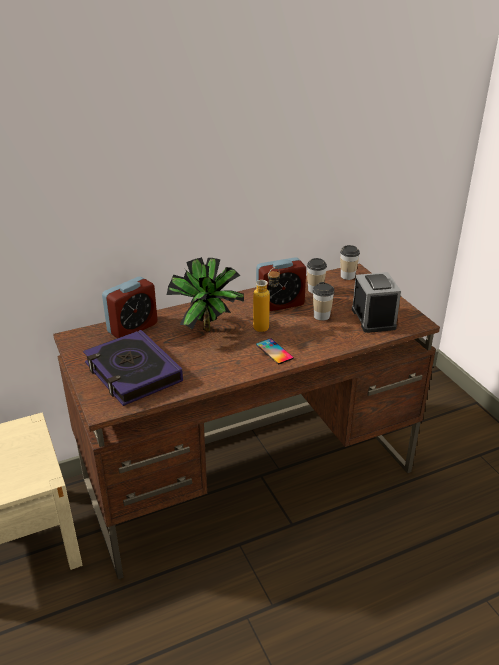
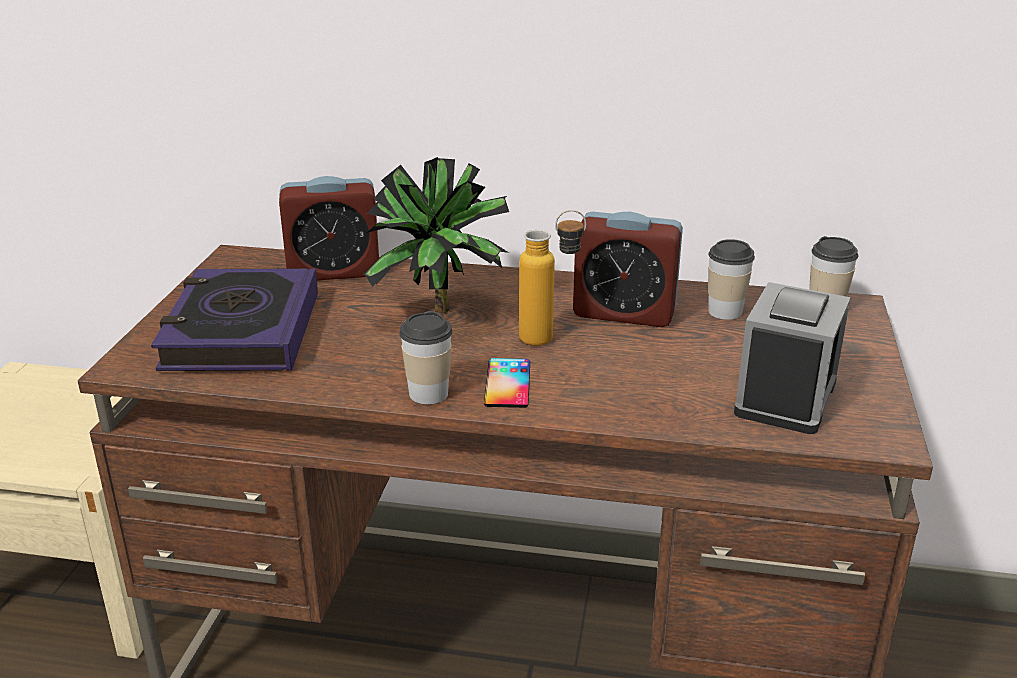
camera: 35 degrees right, 5 degrees down
cup [313,282,334,321] -> cup moved to [399,311,452,404]

